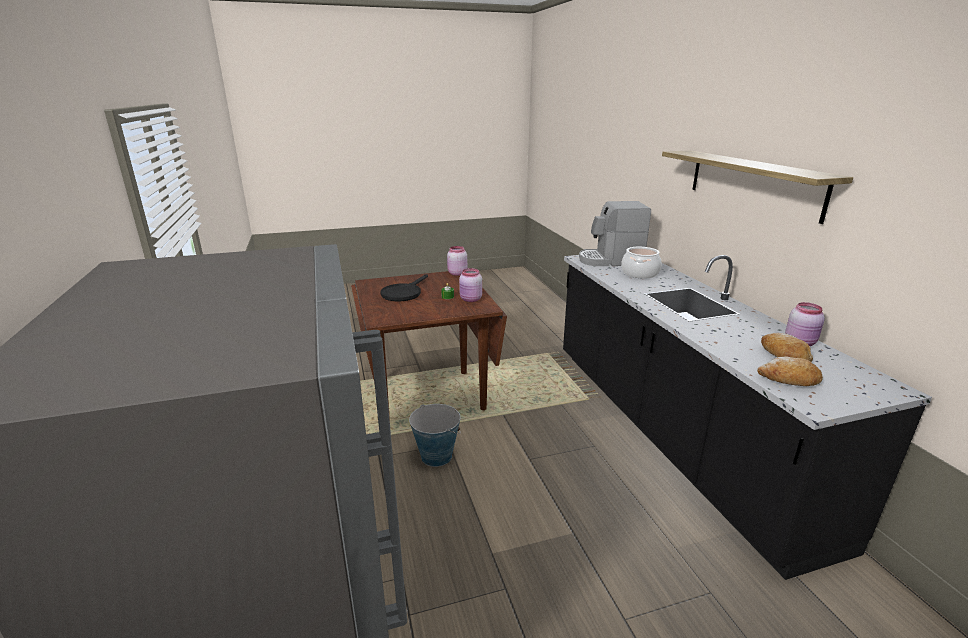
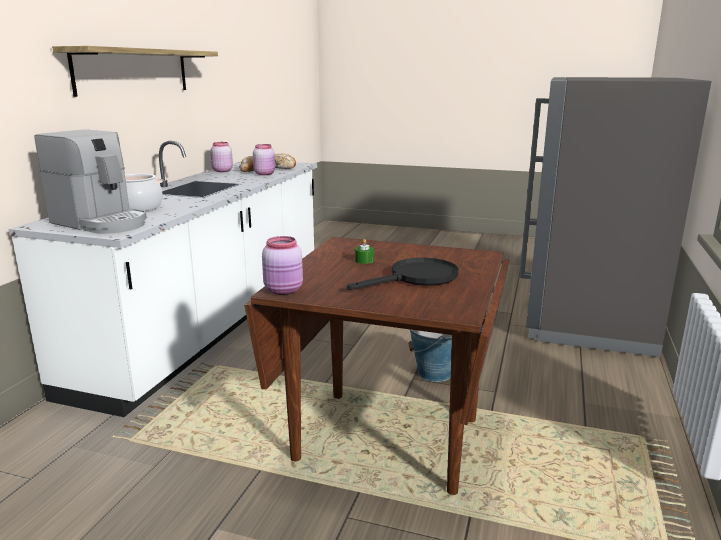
camera: 145 degrees left, 5 degrees down
pink jar [459,268,482,302] -> pink jar moved to [253,144,275,175]
black counter [563,255,932,580] -> white counter [9,140,317,417]

